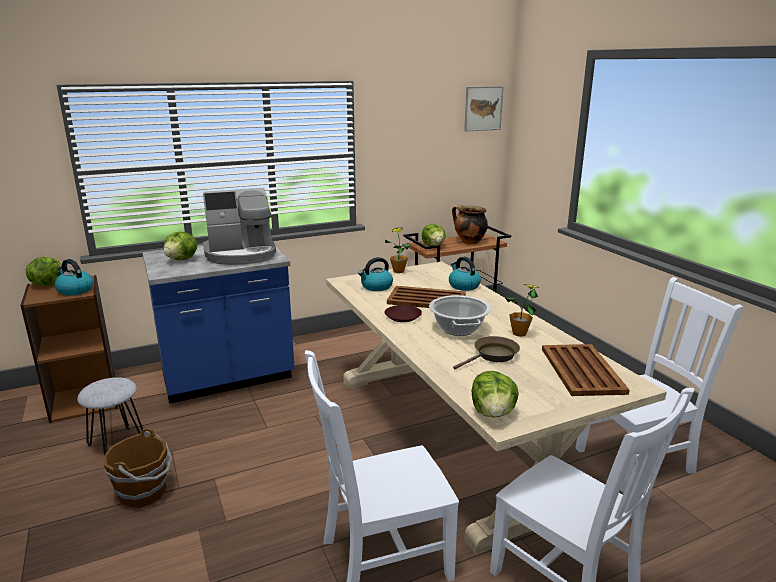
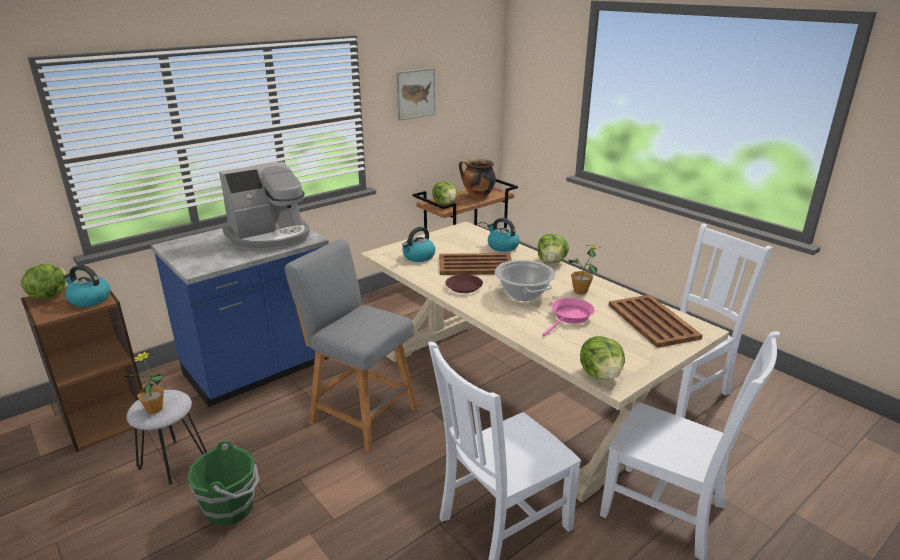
camera: 15 degrees left, 5 degrees up
brown bucket [104,428,172,508] -> green bucket [188,441,260,525]
lettuce [163,232,197,260] -> lettuce moved to [538,234,569,264]
potted plant [385,227,411,273] -> potted plant moved to [123,351,164,414]
brown frying pan [453,336,520,369] -> pink frying pan [543,298,595,336]
picture [464,86,504,132] -> picture moved to [396,68,435,121]
none -> grey stool [285,239,418,452]

